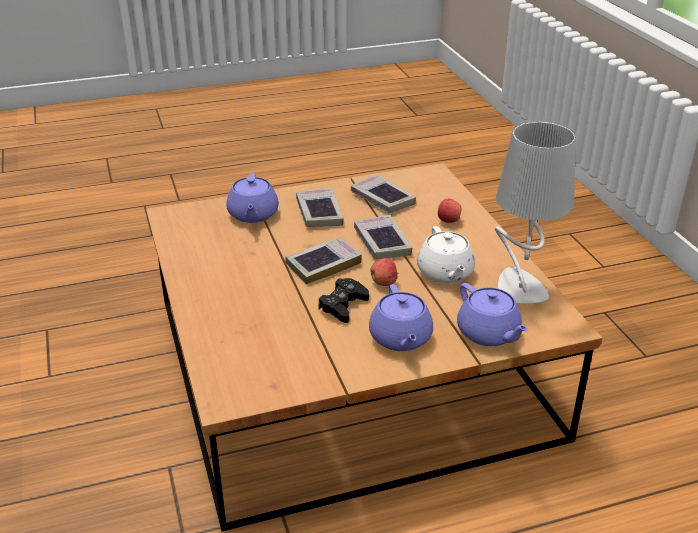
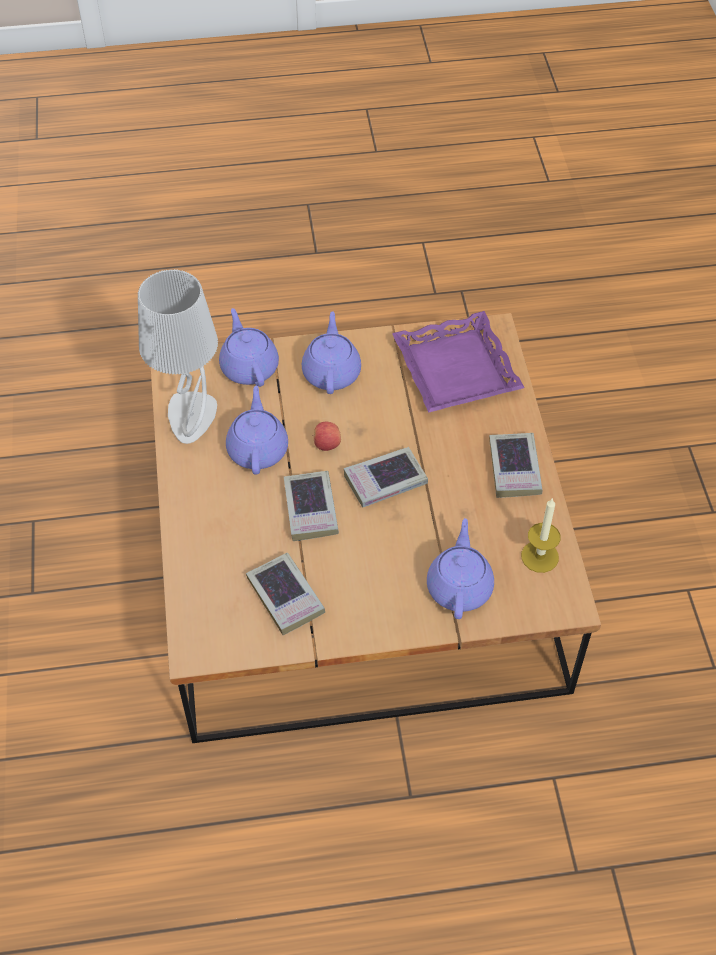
camera: 170 degrees left, 20 degrees up
book [296,188,344,227] -> book moved to [489,433,543,498]
black game controller [318,278,369,323] -> none
white teapot [417,226,475,284] -> purple teapot [226,385,288,475]
apple [438,199,462,223] -> none
none -> purple tray [392,311,525,413]
none -> candle [521,499,561,573]

